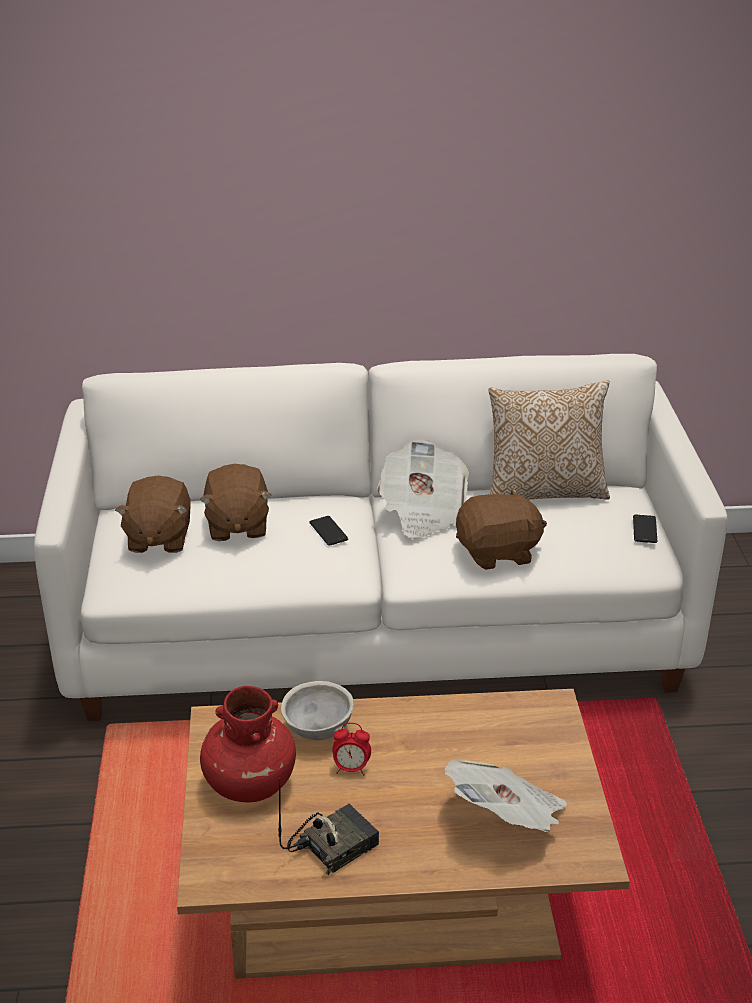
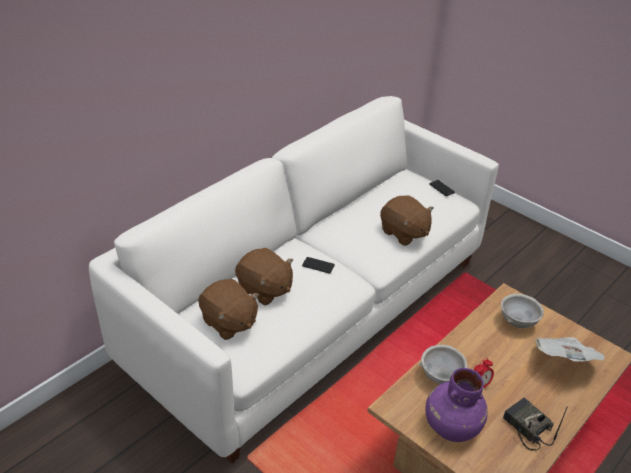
camera: 45 degrees left, 5 degrees up
red vase [200,686,296,802] -> purple vase [426,368,488,442]
radio [278,778,379,875] -> radio turned 45 degrees counterclockwise [503,398,568,451]
newspaper [377,439,469,539] -> none
brown plush toy [456,487,547,570] -> brown plush toy turned 105 degrees clockwise [380,195,434,246]
pillow [488,380,610,500] -> none
none -> grey bowl [501,294,544,328]

